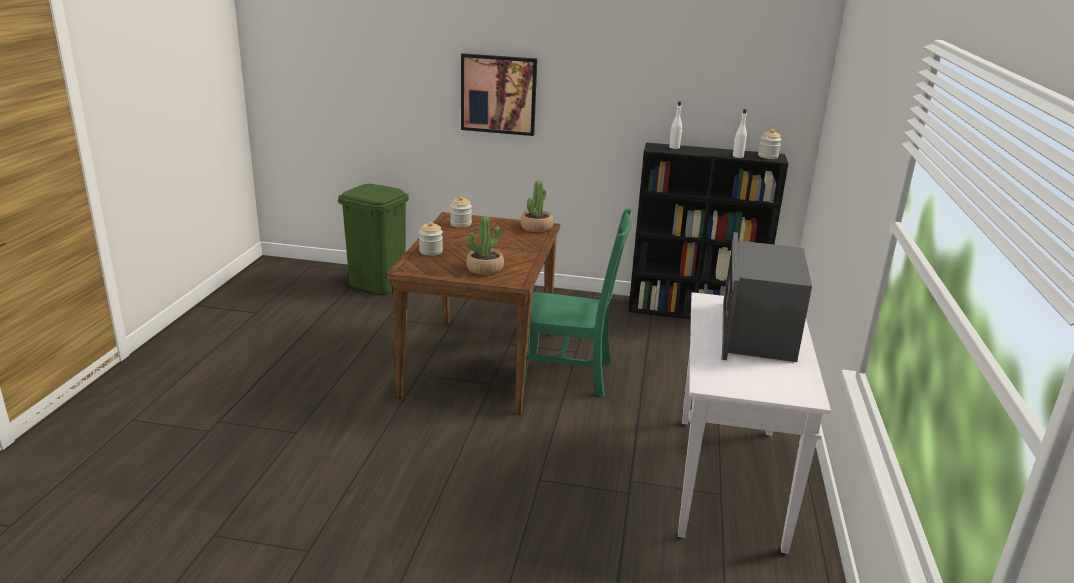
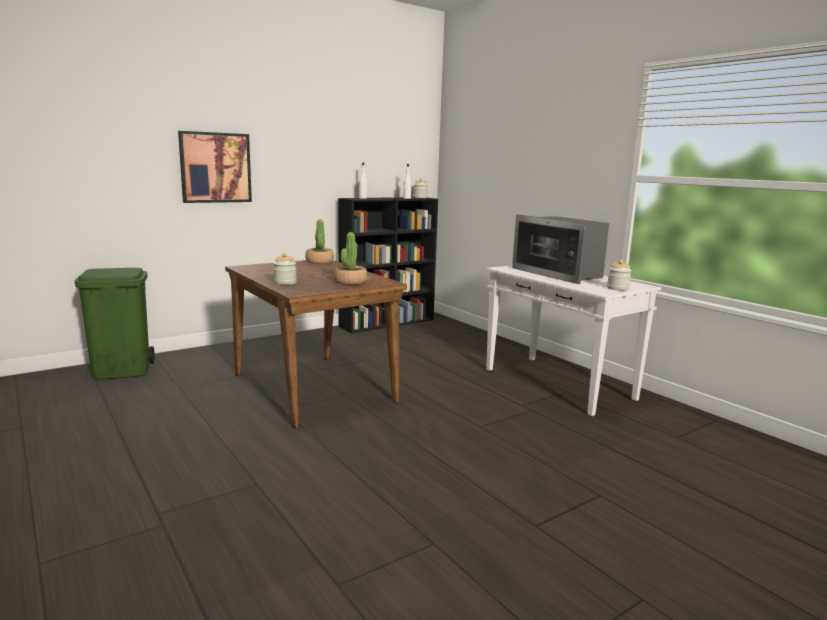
camera: 45 degrees left, 10 degrees down
jar [450,196,472,228] -> jar moved to [607,260,632,291]
green chair [524,208,631,397] -> none

